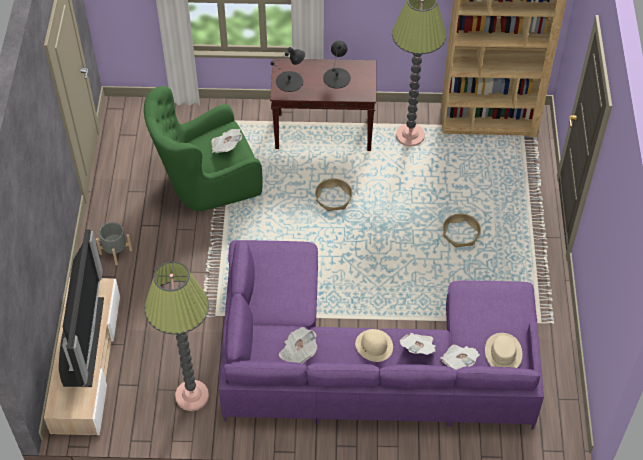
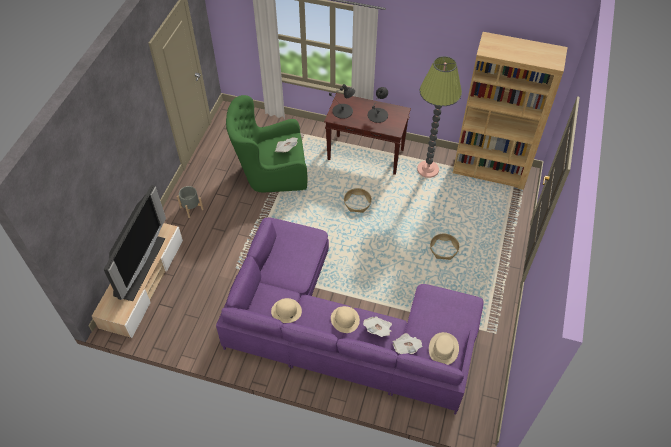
camera: 15 degrees right, 0 degrees up
floor lamp [144,261,209,411] -> none
newspaper [279,327,317,364] -> beige hat [271,298,302,323]

